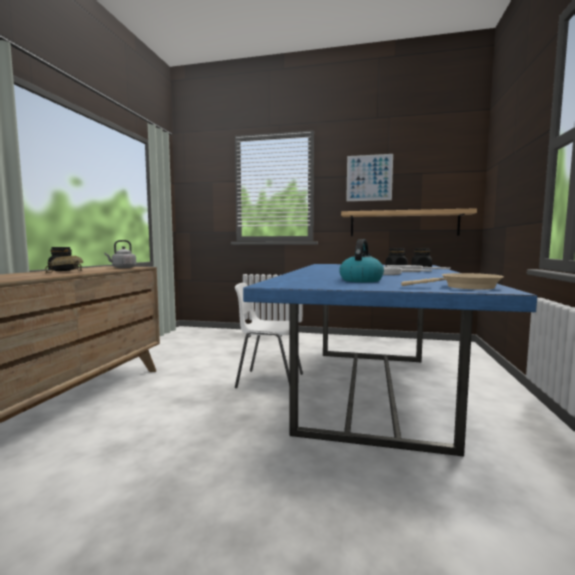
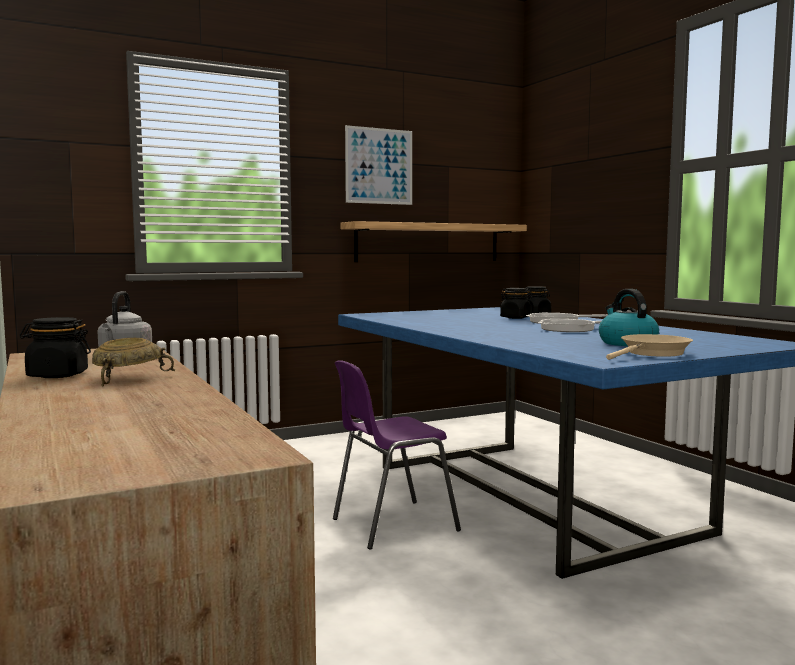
camera: 40 degrees left, 0 degrees up
white chair [235,283,303,388] -> purple chair [333,360,461,550]
beige frying pan [401,273,504,290] -> beige frying pan moved to [606,334,693,360]

